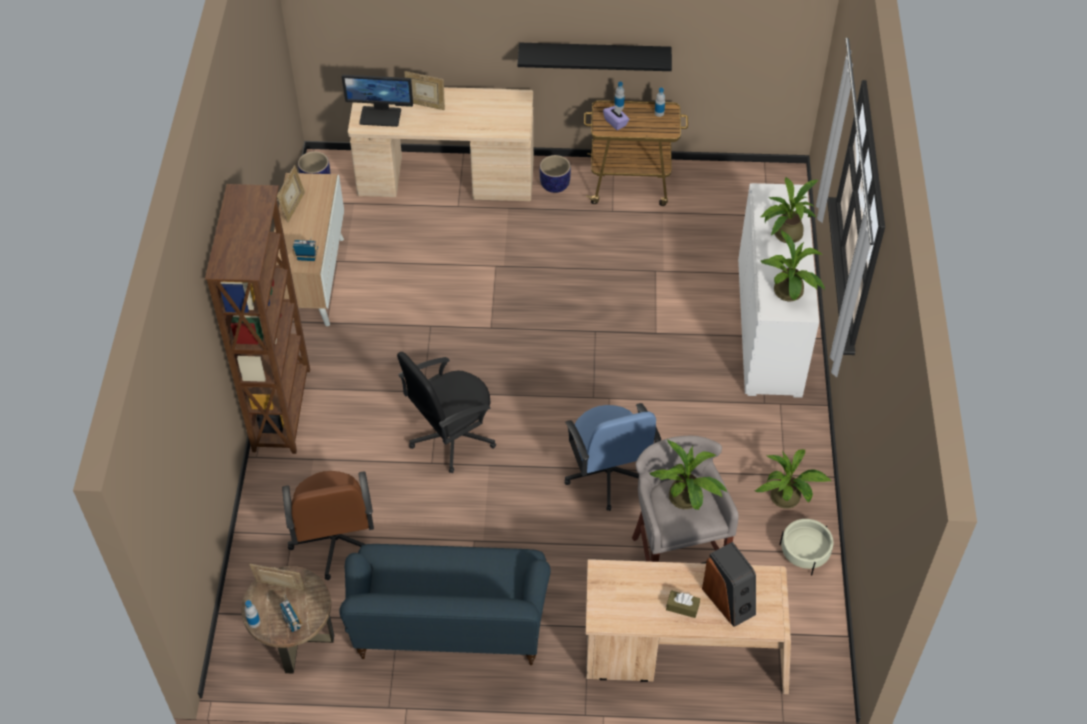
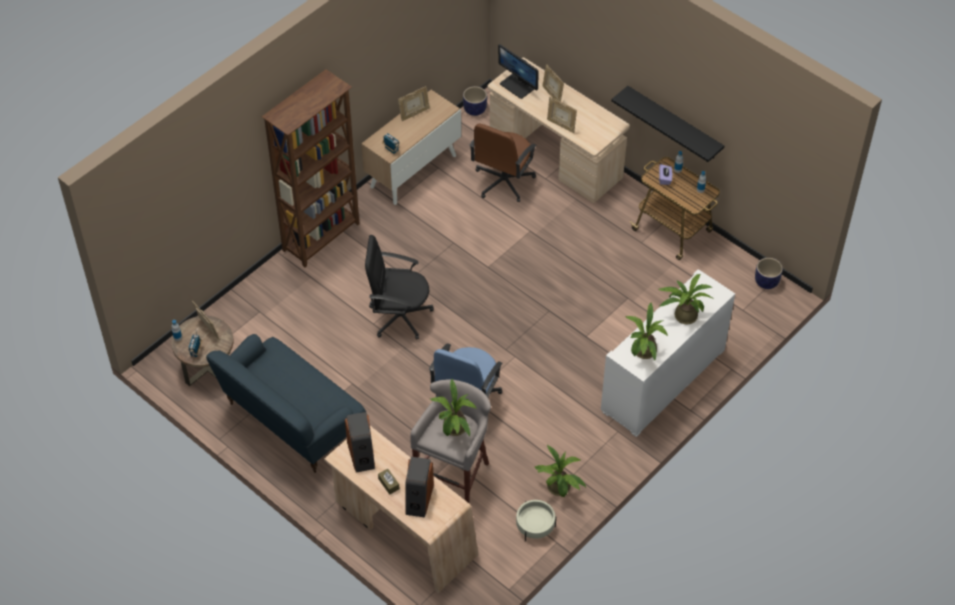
camera: 40 degrees right, 0 degrees up
brown office chair [282,471,374,580] -> brown office chair moved to [470,124,537,202]
planter [540,155,571,193] -> planter moved to [755,258,783,289]
none -> speaker [345,412,375,473]
none -> picture frame [547,97,577,133]

